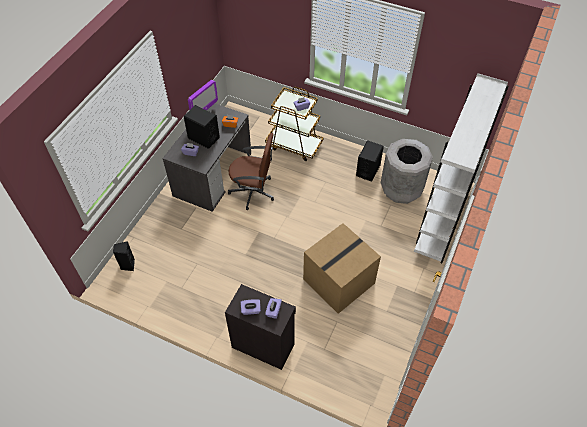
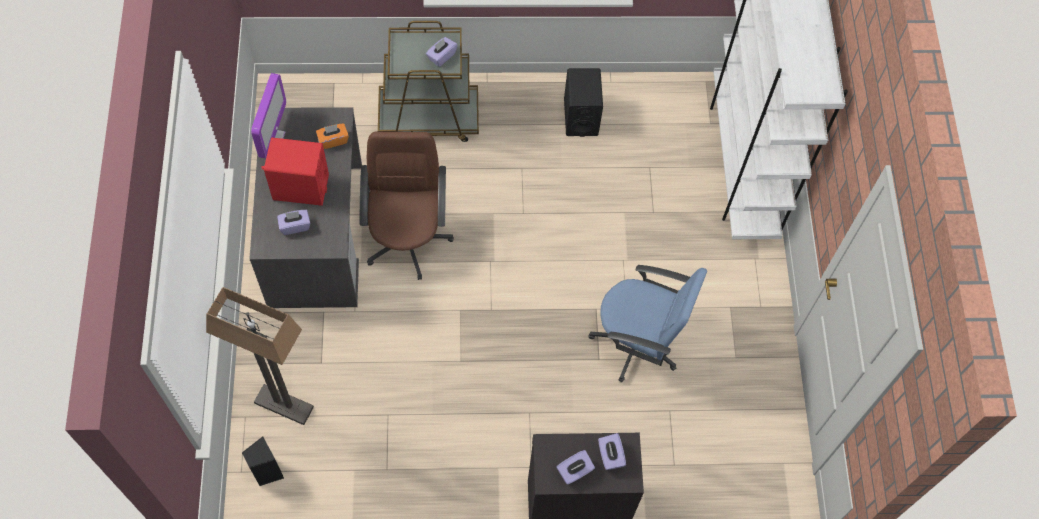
camera: 30 degrees left, 10 degrees up
black speaker [184,105,220,149] -> red speaker [261,137,329,206]
brown office chair [228,133,274,210] -> brown office chair turned 75 degrees counterclockwise [360,132,454,280]
cardboard box [303,223,381,314] -> blue office chair [588,265,707,382]
grey trash can [381,139,433,204] -> none
none -> floor lamp [206,287,314,425]

